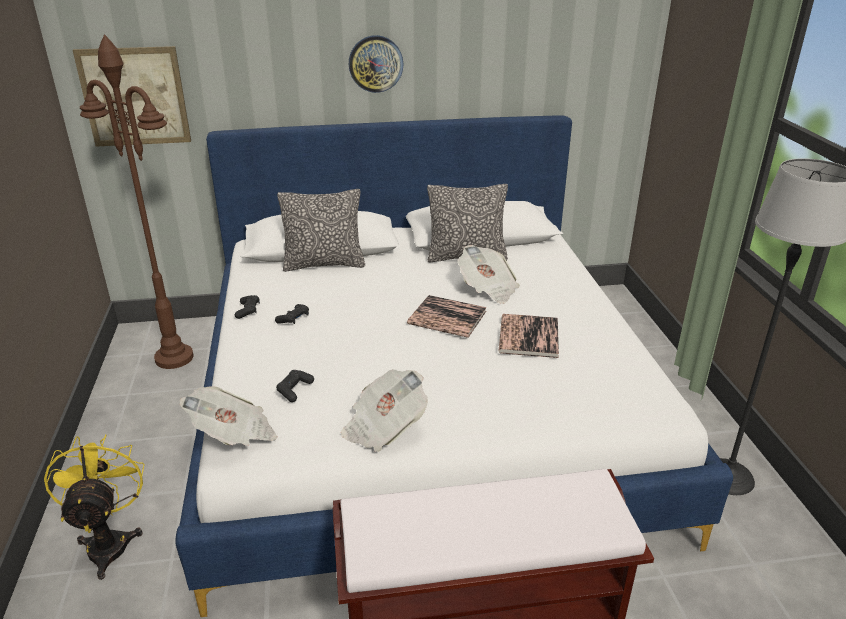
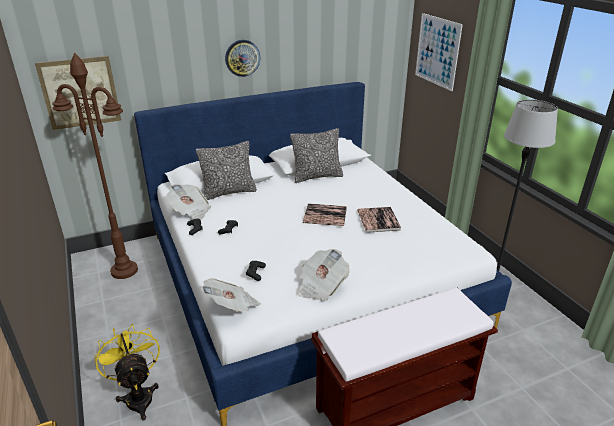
camera: 15 degrees left, 0 degrees up
newspaper [457,245,520,304] -> newspaper moved to [166,184,211,220]
none -> picture [415,13,463,91]

